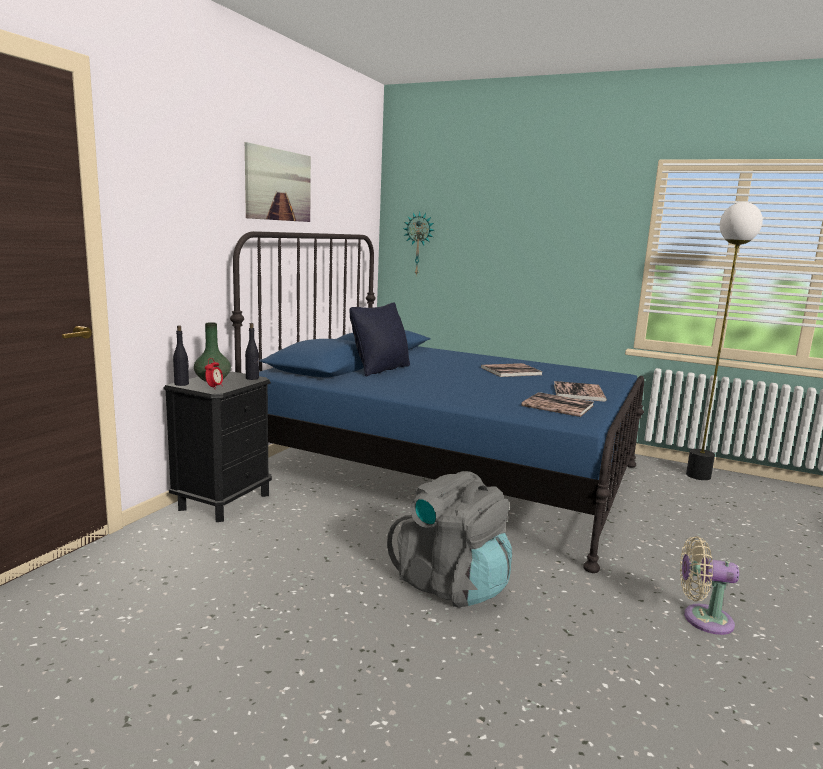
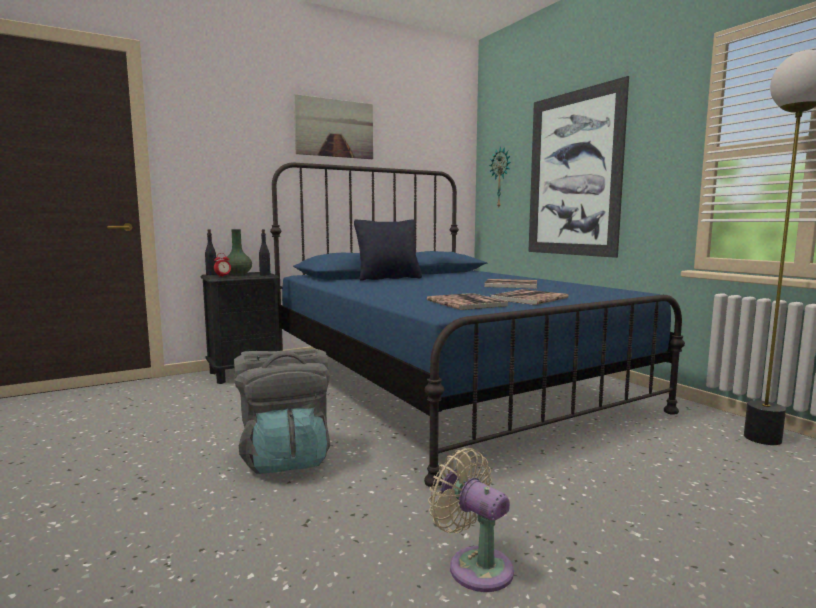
camera: 35 degrees right, 5 degrees down
none -> picture [528,76,629,258]

